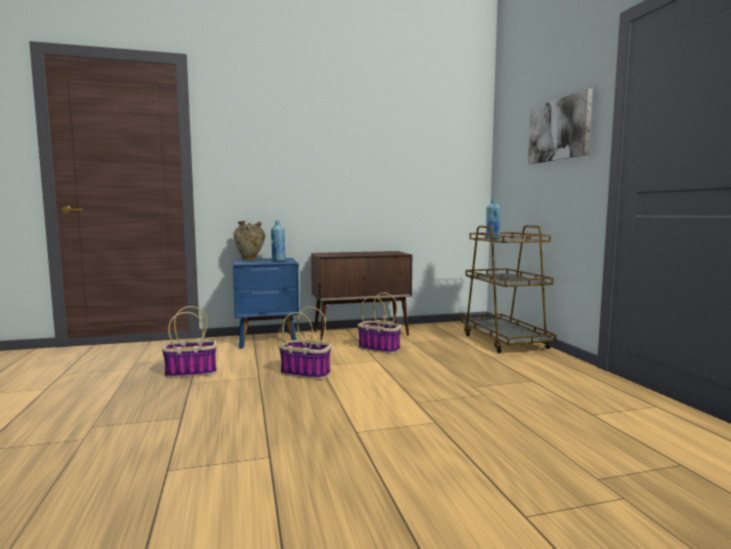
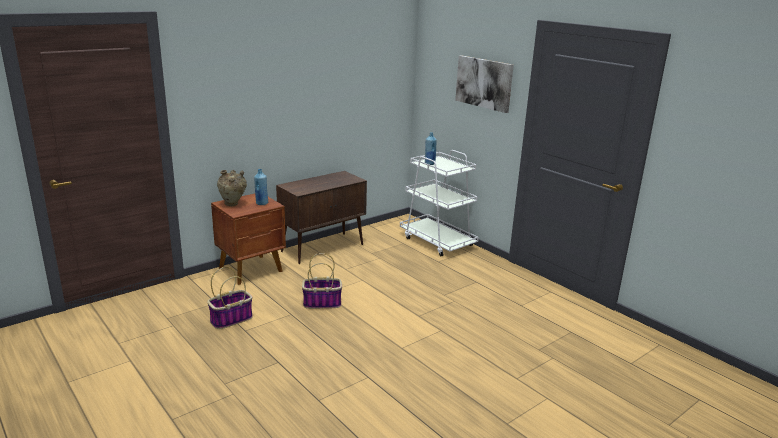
camera: 25 degrees left, 15 degrees up
blue nightstand [233,258,299,349] -> brown nightstand [211,194,286,285]
basket [358,293,401,354] -> none
brown cart [461,225,556,353] -> white cart [400,150,479,256]

